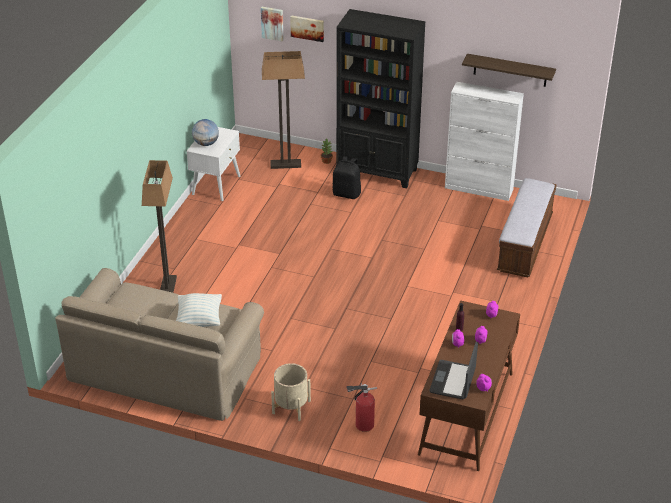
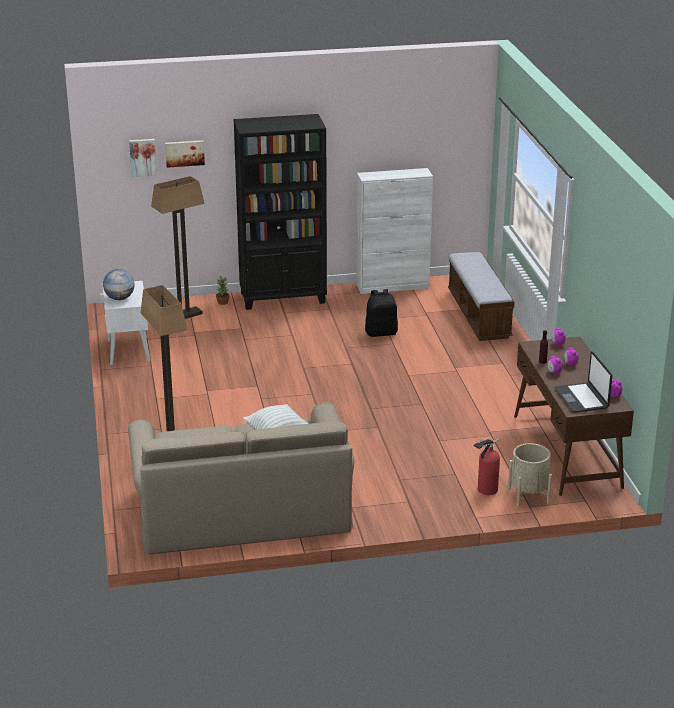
camera: 30 degrees left, 10 degrees down
beige planter [271,363,311,421] -> beige planter moved to [508,443,552,507]
black backpack [333,156,361,199] -> black backpack moved to [365,289,398,337]
shelf [462,54,556,87] -> none

